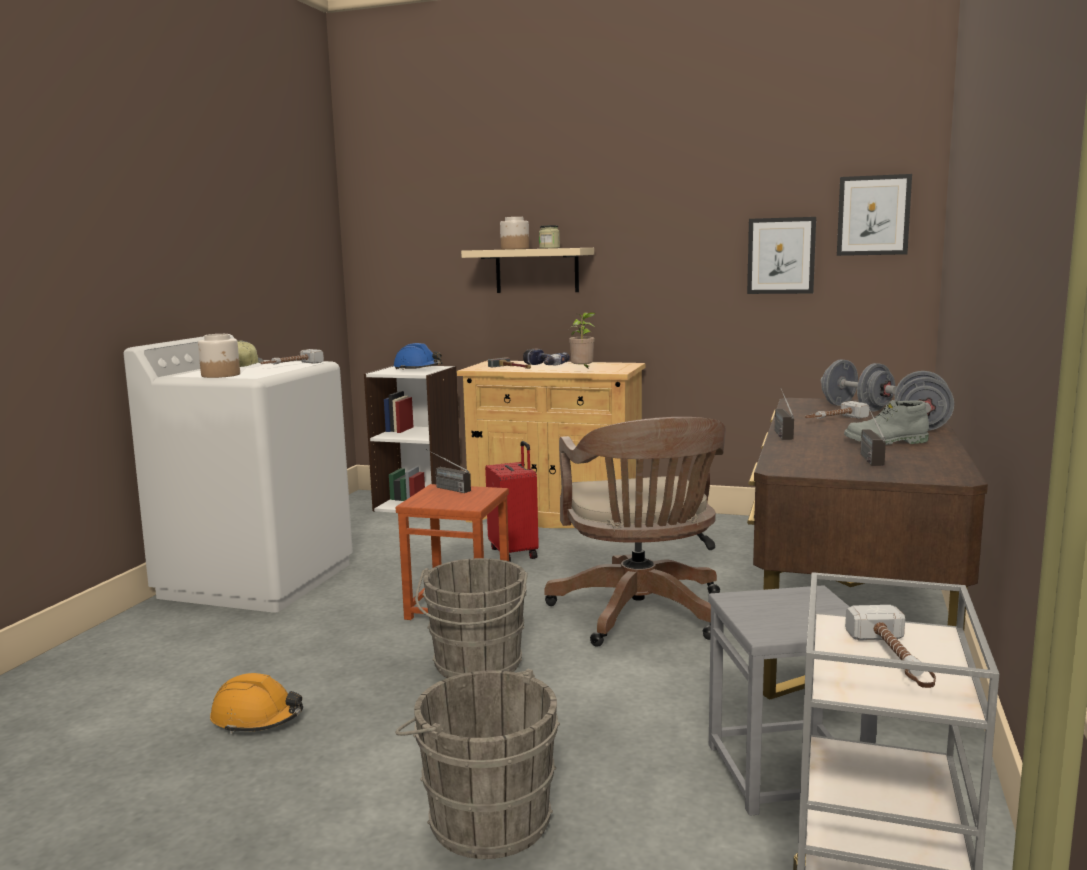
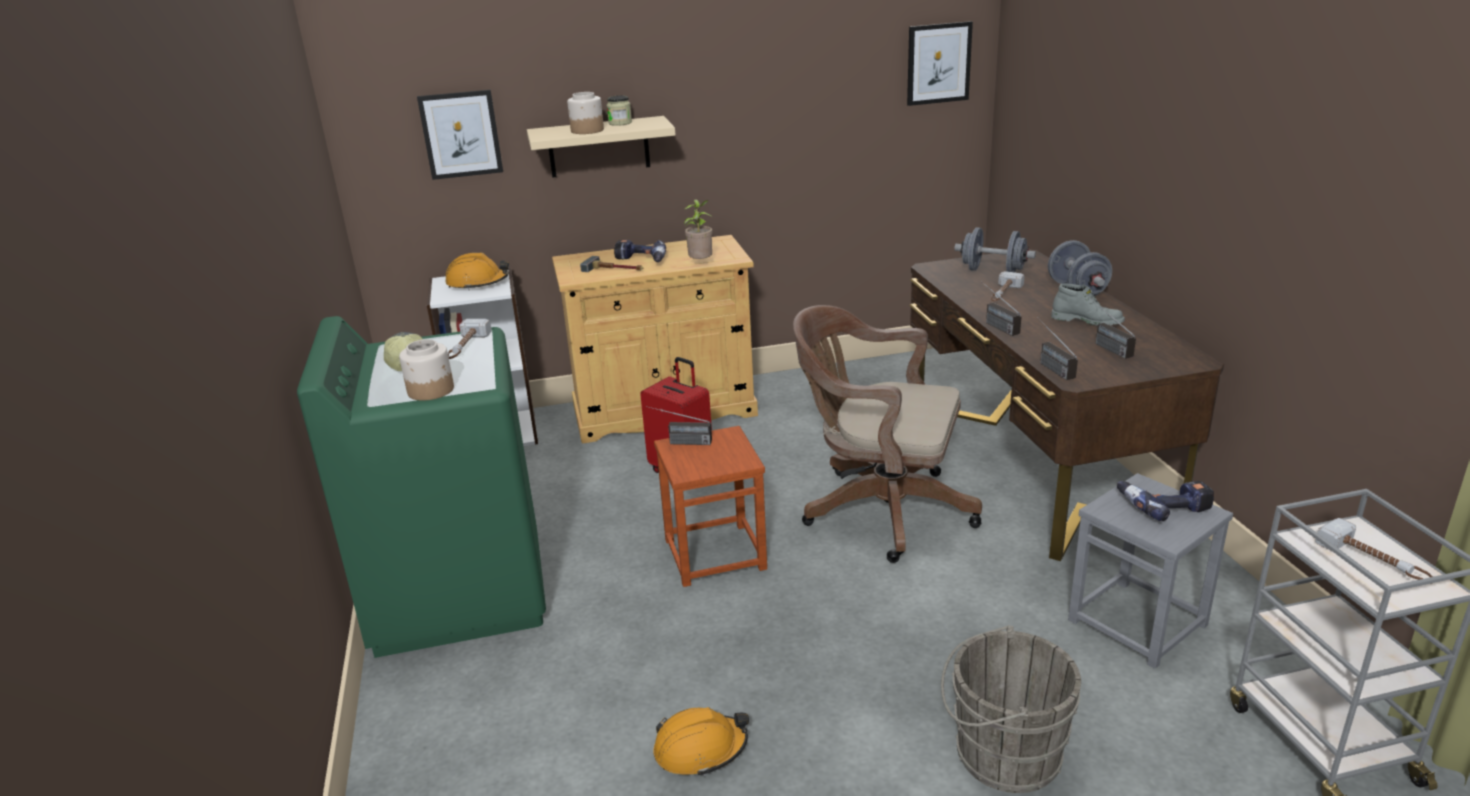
camera: 30 degrees left, 15 degrees up
white washing machine [124,335,353,613] -> green washing machine [297,316,546,658]
blue hard hat [393,343,443,370] -> orange hard hat [445,253,509,290]
grey bucket [415,558,528,678] -> none
brown office chair [544,417,726,646] -> brown office chair turned 150 degrees clockwise [793,305,982,563]
picture [747,217,816,294] -> picture moved to [417,90,503,180]
grey boot [844,400,929,445] -> grey boot turned 120 degrees counterclockwise [1051,284,1125,326]
none -> radio [1037,317,1078,380]
none -> power drill [1117,481,1214,521]

